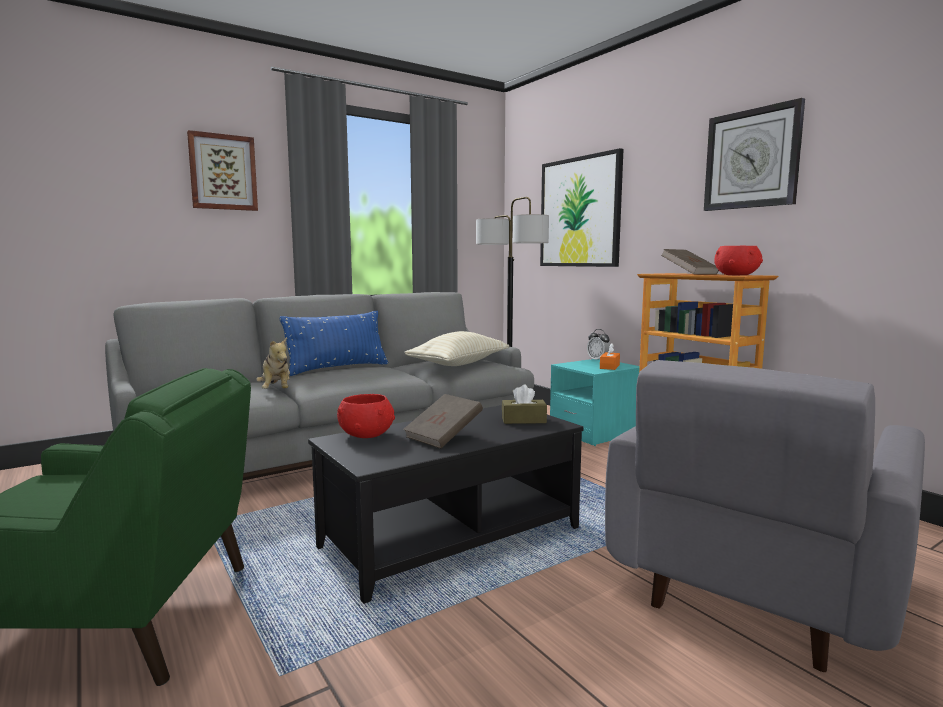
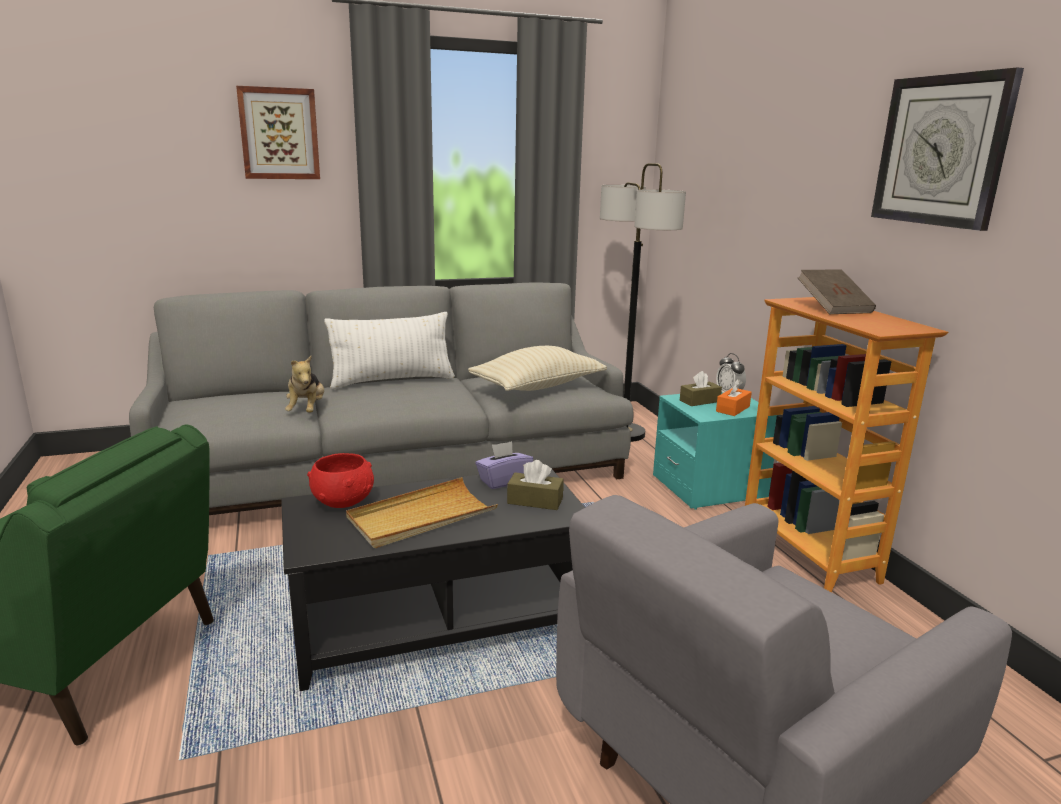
camera: 15 degrees right, 10 degrees up
blue pillow [280,311,388,376] -> white pillow [324,312,455,389]
brown book [403,394,483,448] -> beige tray [346,477,498,548]
picture [540,148,624,267] -> none
red bowl [714,246,763,275] -> none
none -> purple tissue box [475,441,533,489]
none -> brown tissue box [680,371,722,406]

